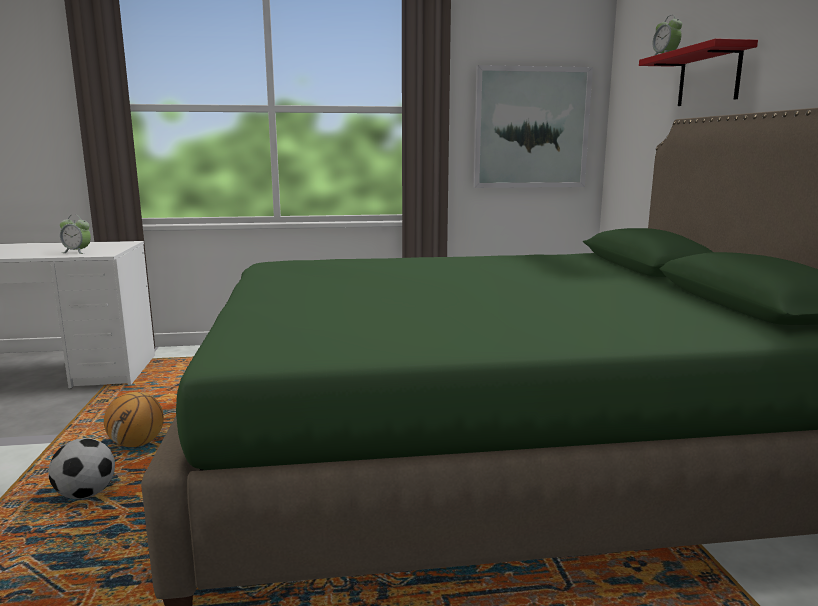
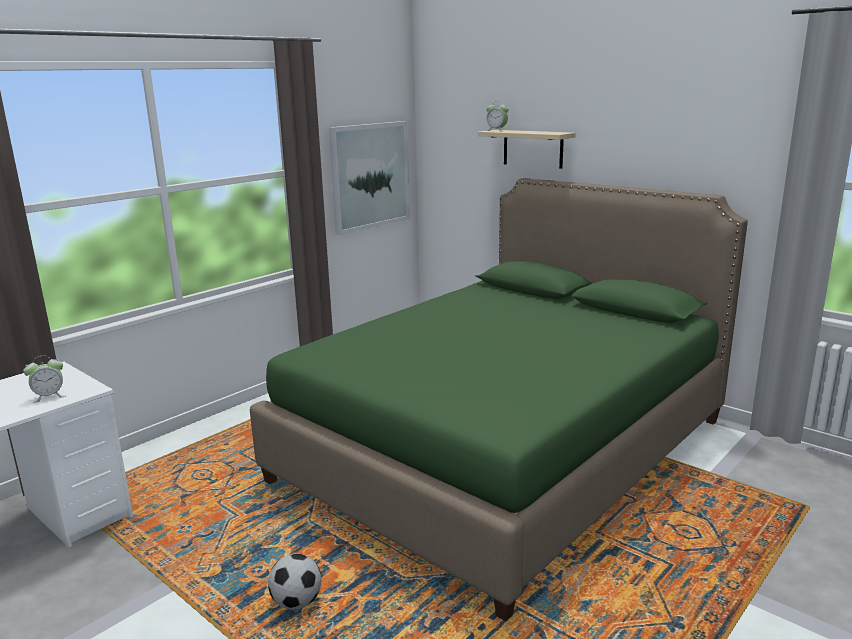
camera: 40 degrees left, 5 degrees up
basketball [104,392,164,447] -> none
red shelf [639,39,758,106] -> beige shelf [478,130,576,169]

